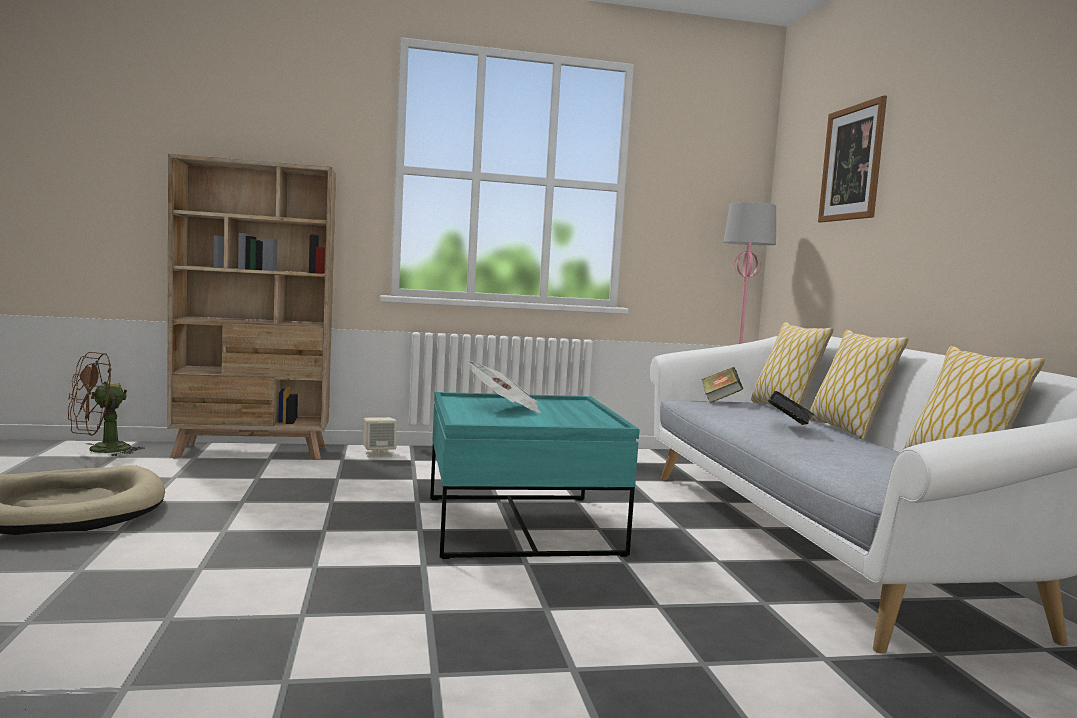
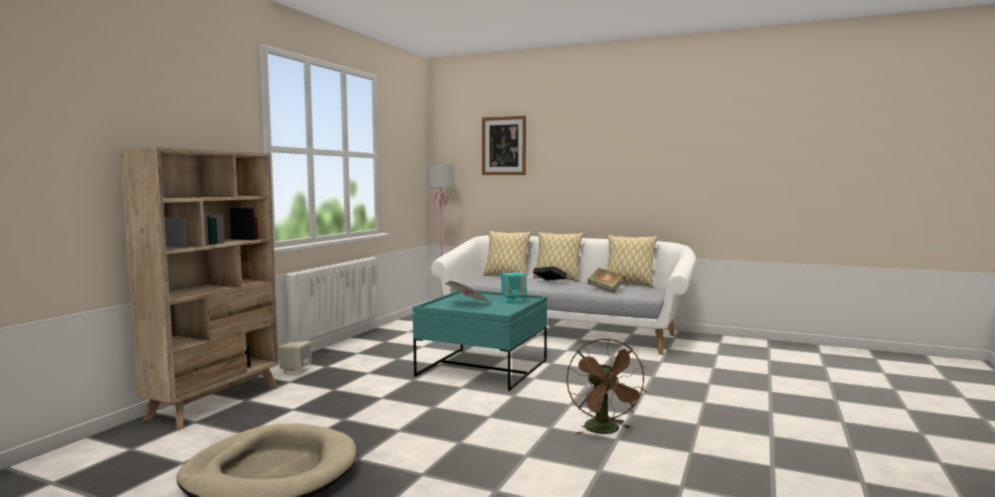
camera: 55 degrees left, 0 degrees up
brown fan [68,352,145,457] -> brown fan moved to [566,338,646,434]
book [702,367,743,403] -> book moved to [587,268,625,293]
none -> turquoise speaker [501,273,527,302]

